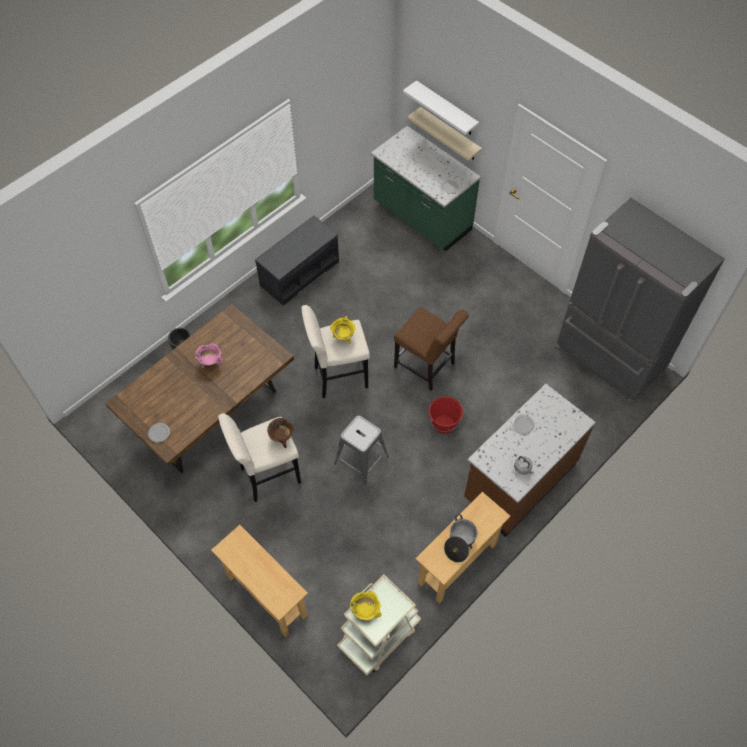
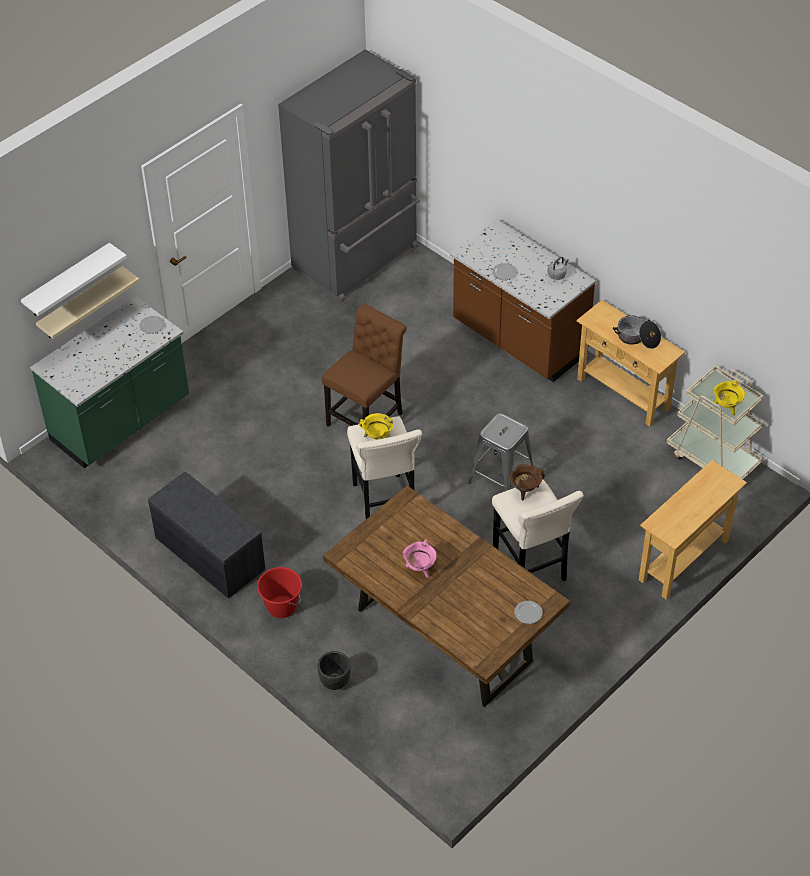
camera: 90 degrees left, 10 degrees down
red bucket [429,396,463,434] -> red bucket moved to [257,567,302,618]

